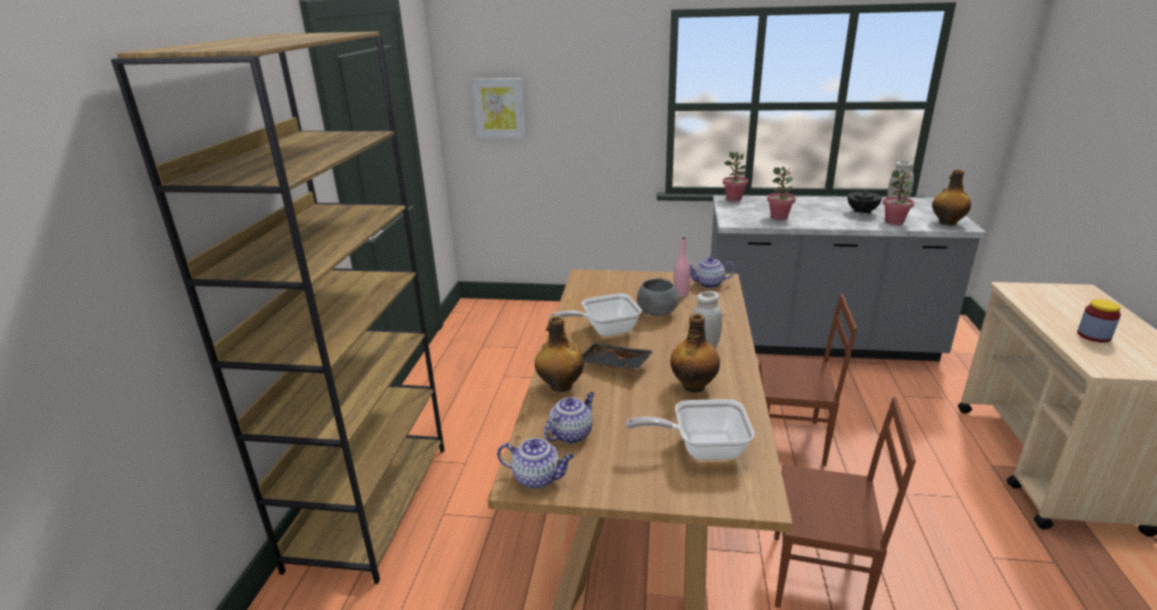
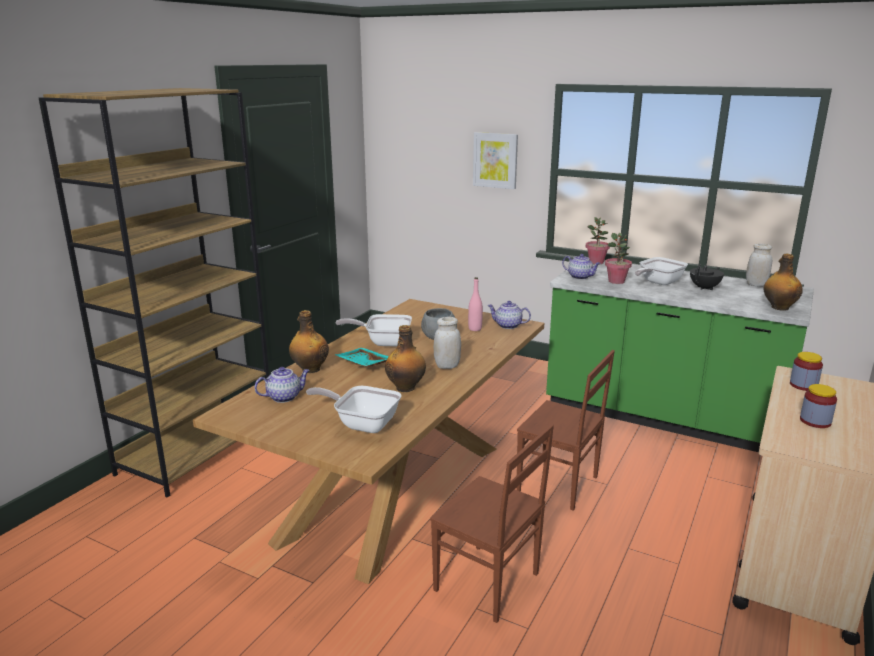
camera: 20 degrees right, 5 degrees down
picture [472,78,526,138] -> picture moved to [473,132,518,189]
teapot [497,438,574,489] -> teapot moved to [562,254,601,280]
black tray [583,344,654,370] -> turquoise tray [335,348,389,367]
grey counter [711,195,986,361] -> green counter [546,261,814,452]
potted plant [883,170,914,225] -> none
none -> frying pan [635,257,688,285]
none -> jar [790,352,823,391]

